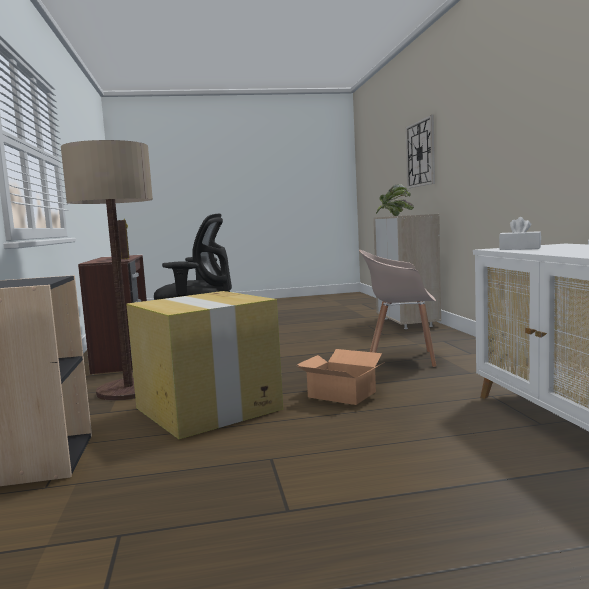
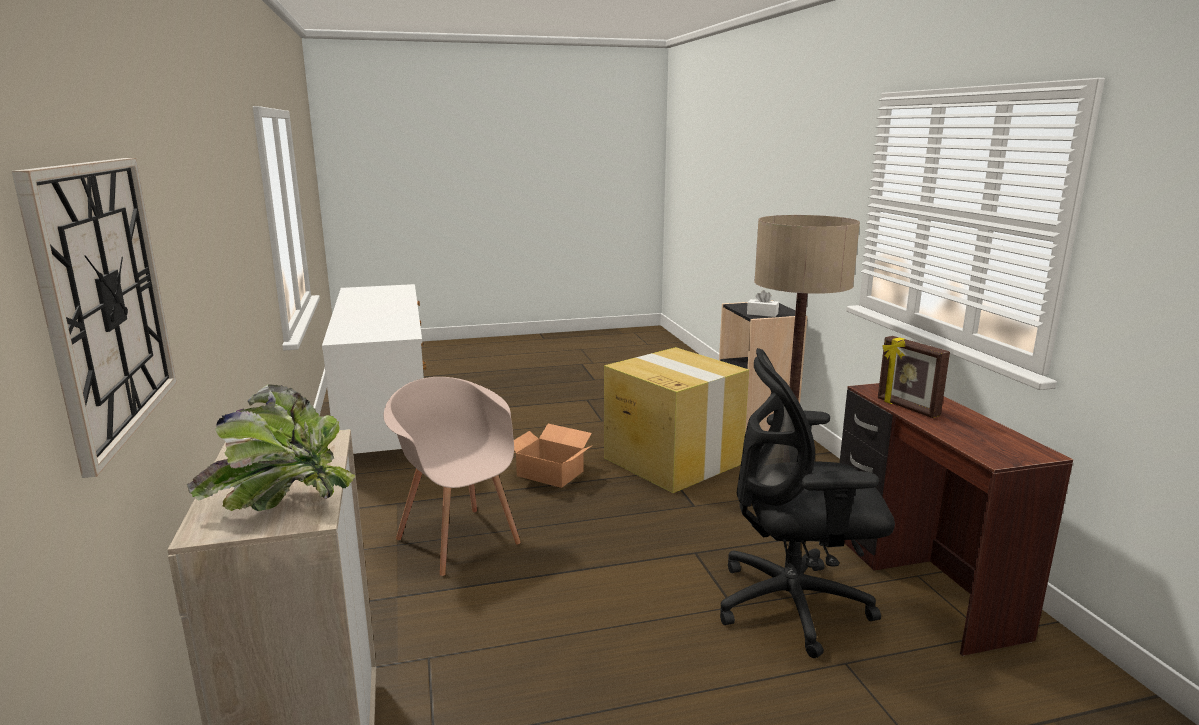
camera: 175 degrees right, 10 degrees up
beige chair [359,250,436,367] -> beige chair turned 135 degrees counterclockwise [384,377,521,576]
white tissue box [499,217,541,250] -> white tissue box moved to [747,290,779,317]

